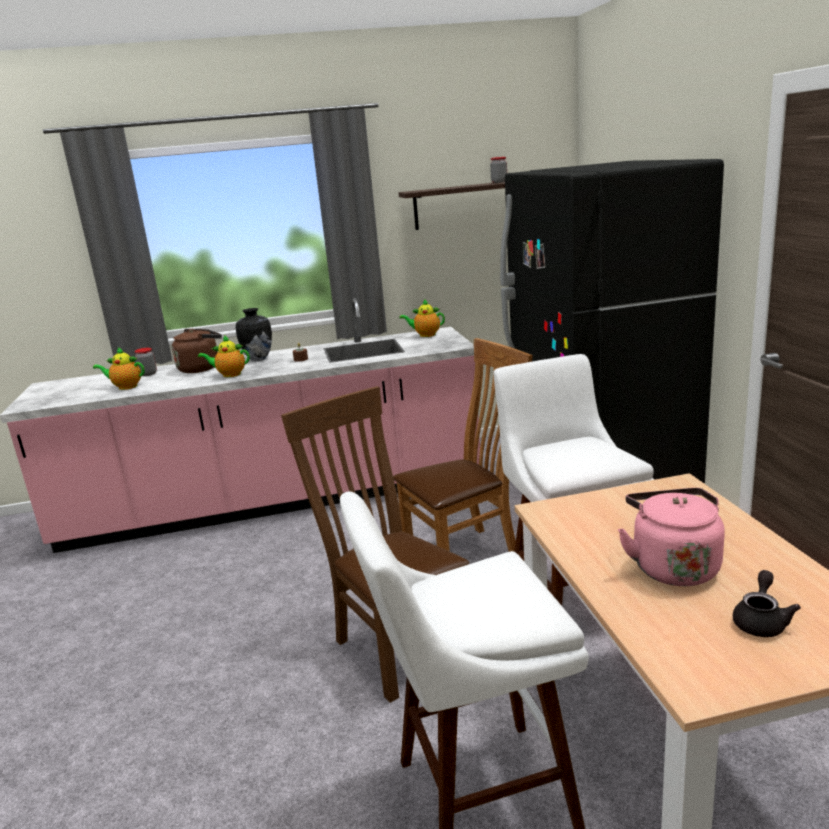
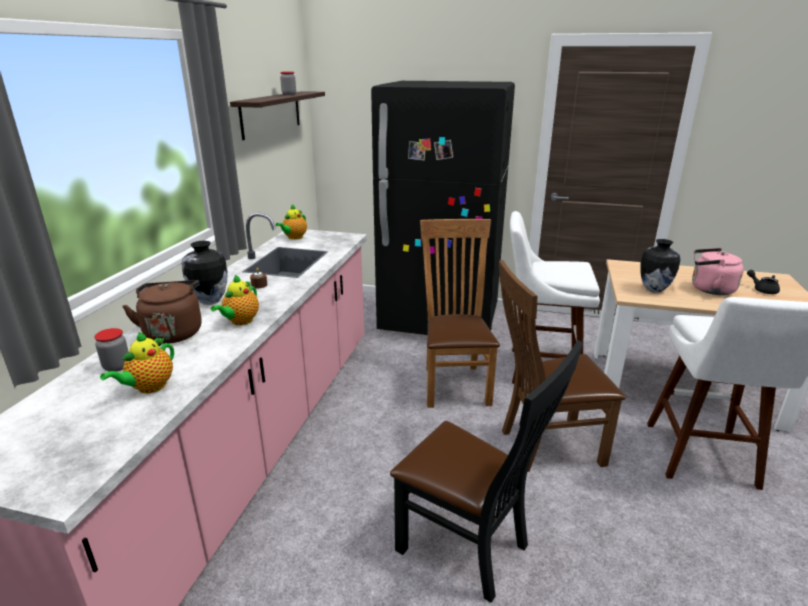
camera: 65 degrees left, 5 degrees up
none -> black chair [390,340,583,603]
none -> vase [641,239,680,293]

